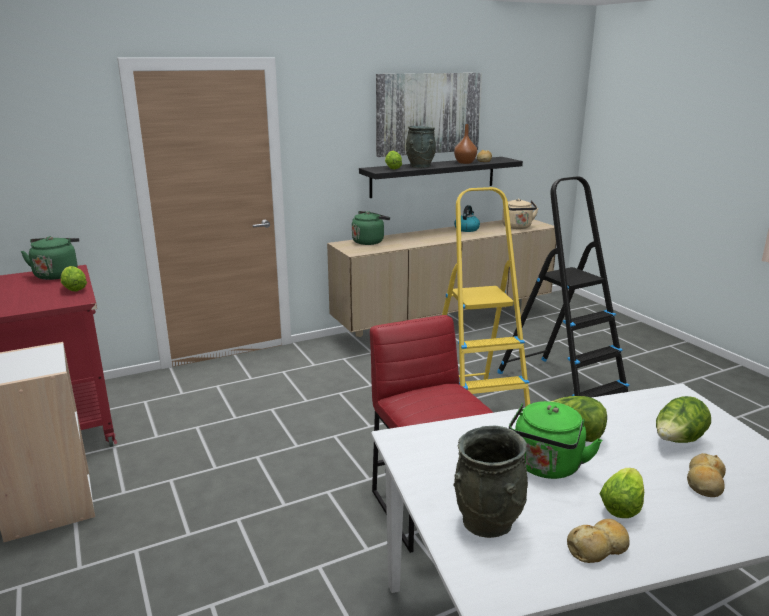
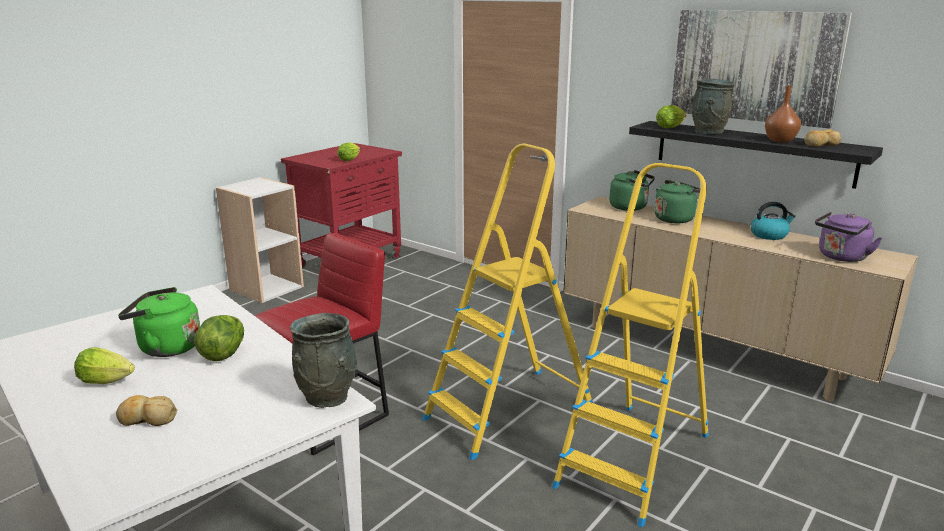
camera: 65 degrees right, 0 degrees up
green kettle [20,236,79,280] -> green kettle moved to [654,180,700,223]
grey vase [453,425,528,538] -> grey vase moved to [290,313,357,408]
black step ladder [497,176,629,398] -> yellow step ladder [552,163,709,527]
beige kettle [502,198,539,229] -> purple kettle [815,211,882,262]
bread [567,519,630,563] -> none
lettuce [656,396,711,443] -> none

